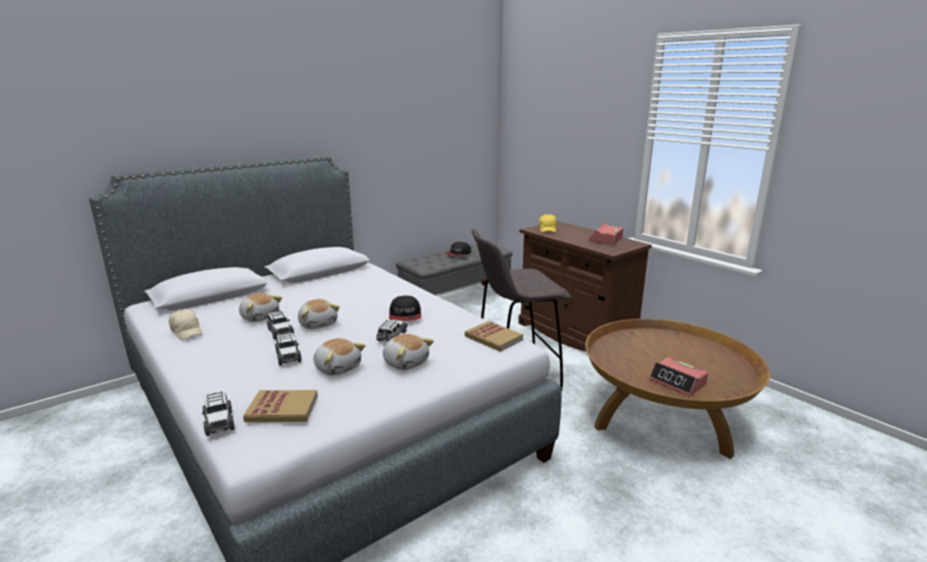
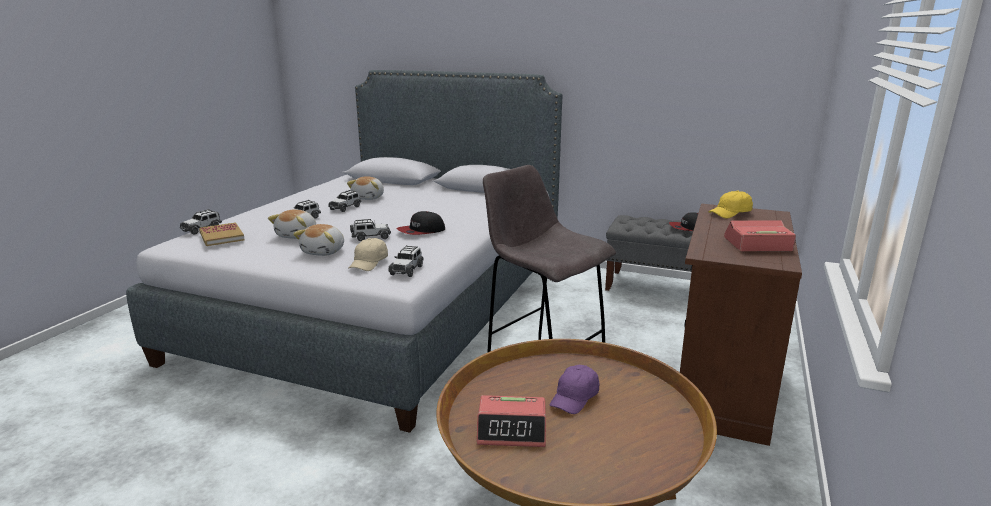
camera: 60 degrees right, 0 degrees up
beige cap [169,309,203,340] -> beige cap moved to [348,238,388,271]
plush toy [298,299,339,329] -> none
book [465,321,523,352] -> toy car [388,245,423,277]
alarm clock [649,357,708,396] -> alarm clock turned 105 degrees counterclockwise [476,395,546,447]
none -> purple cap [550,365,599,414]

